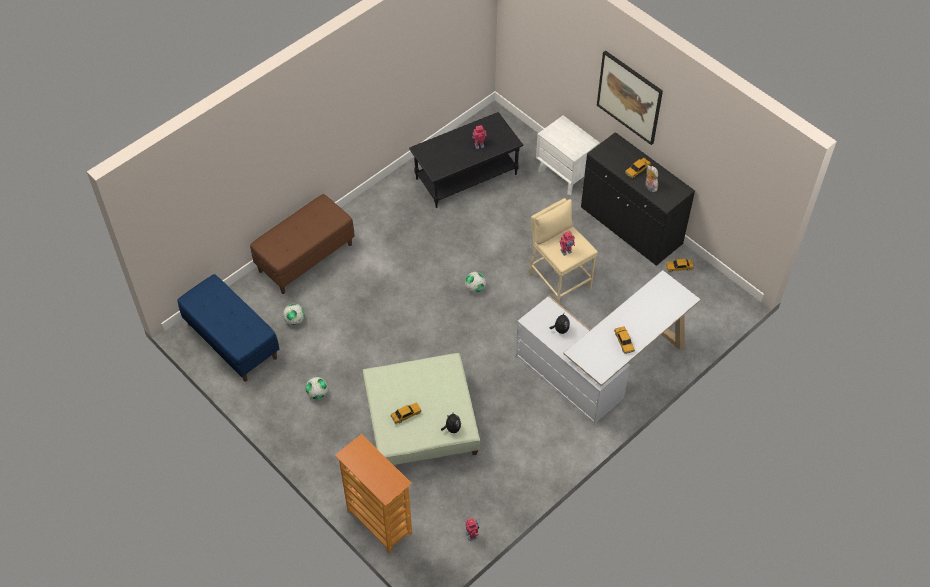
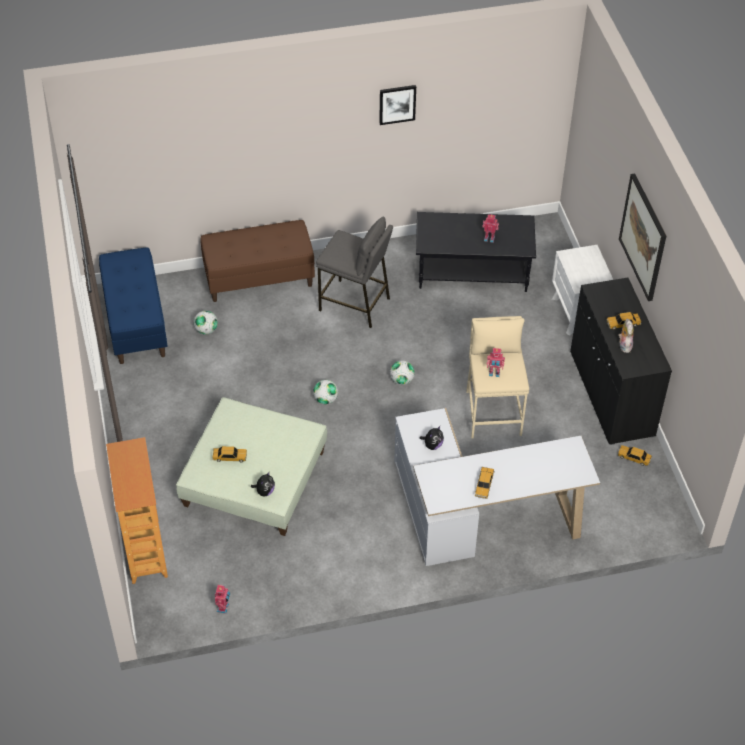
camera: 30 degrees right, 5 degrees down
football [305,377,328,399] -> football moved to [313,380,338,404]
none -> grey stool [316,216,393,328]
none -> picture [379,85,416,125]

